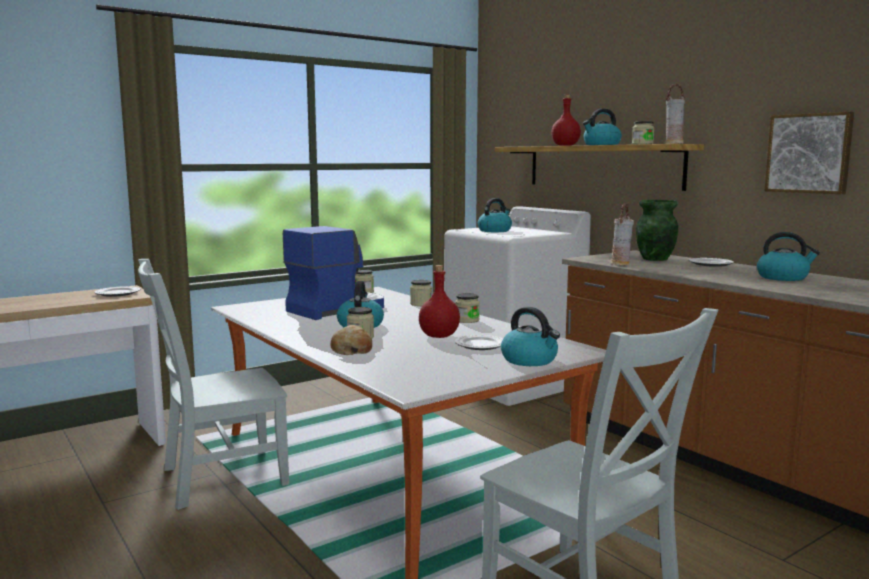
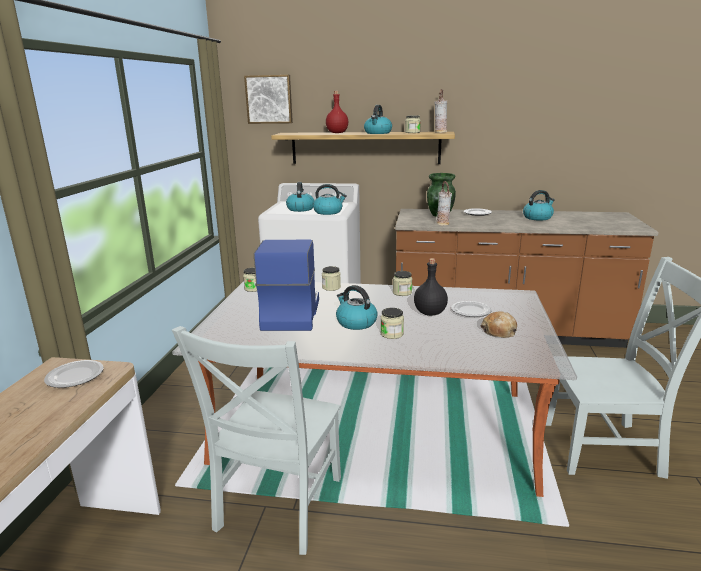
camera: 45 degrees left, 10 degrees up
bread [331,325,372,355] -> bread moved to [481,311,517,338]
red bottle [419,265,460,338] -> black bottle [414,258,448,316]
kettle [501,307,560,366] -> kettle moved to [313,184,347,215]
picture [764,112,854,194] -> picture moved to [244,75,293,124]

